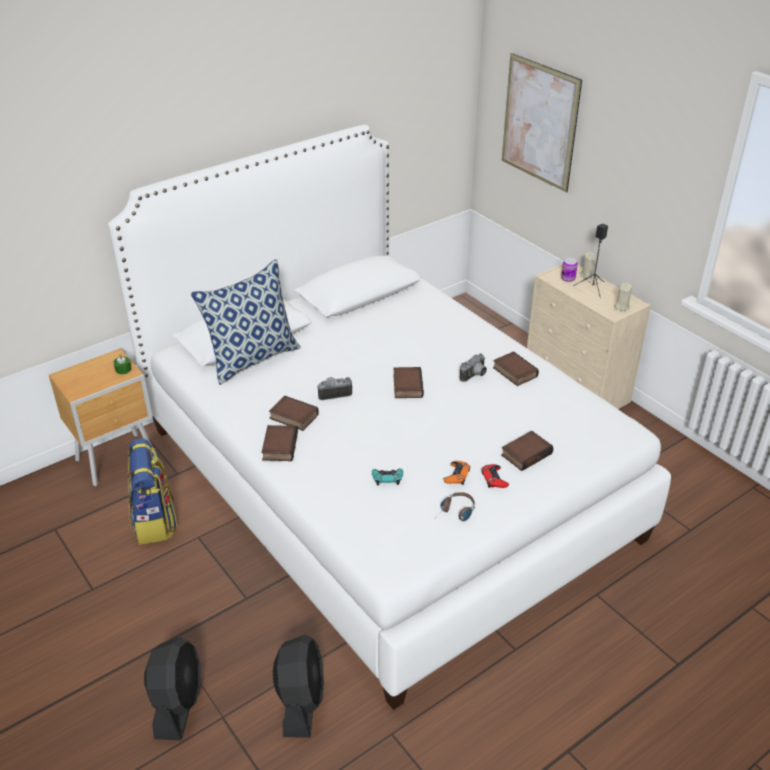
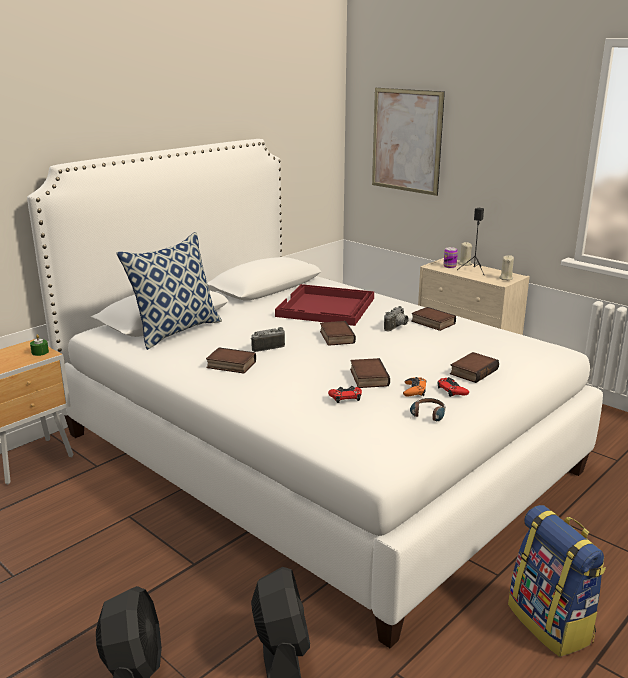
camera: 10 degrees left, 15 degrees down
backpack [127,439,177,544] -> backpack moved to [508,505,606,657]
book [262,425,298,461] -> book moved to [350,358,390,388]
turquoise game controller [372,468,403,485] -> red game controller [328,386,362,403]
none -> red tray [275,284,374,326]

